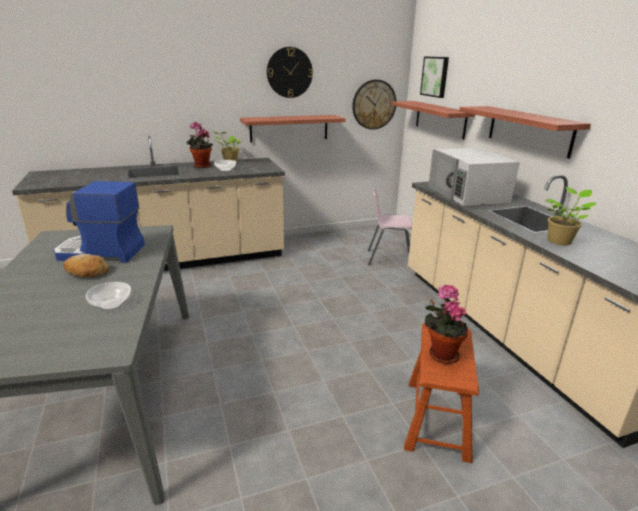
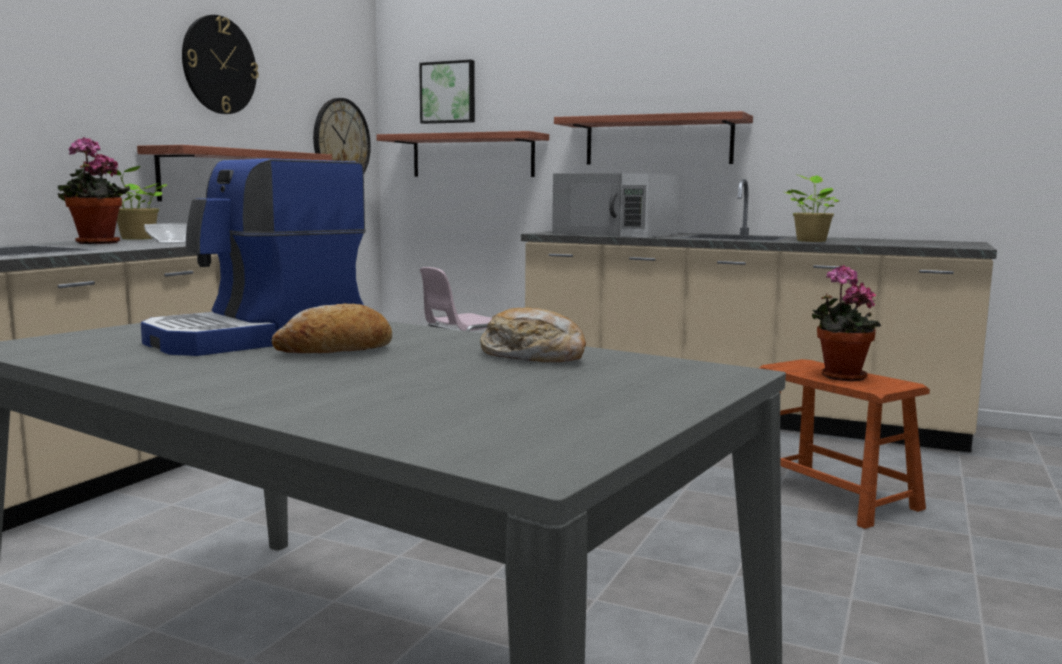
camera: 45 degrees left, 15 degrees down
bowl [86,282,131,310] -> bread [480,308,586,362]

